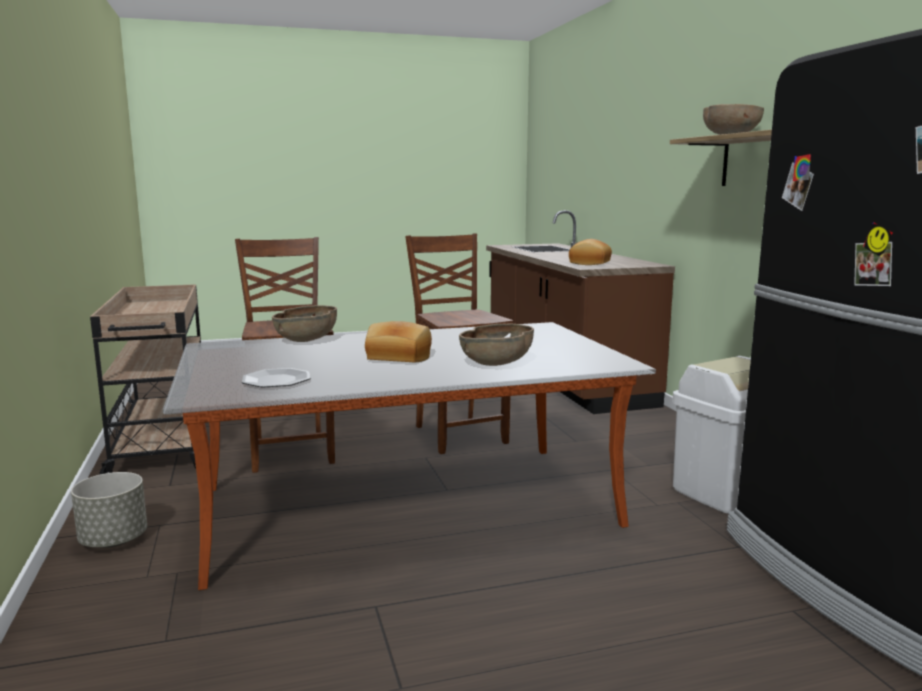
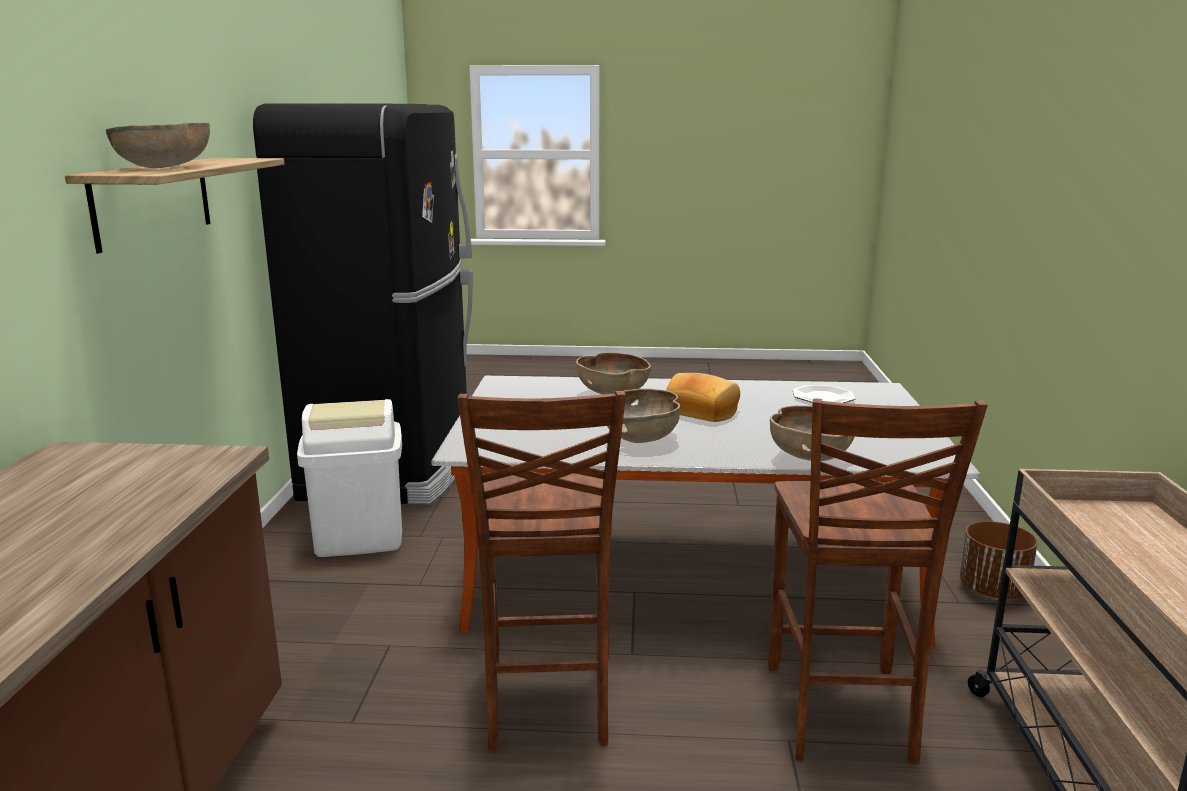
camera: 160 degrees left, 5 degrees up
grey planter [71,472,147,548] -> brown planter [960,521,1038,599]
bread [569,239,612,265] -> none
none -> brown bowl [607,389,680,443]

